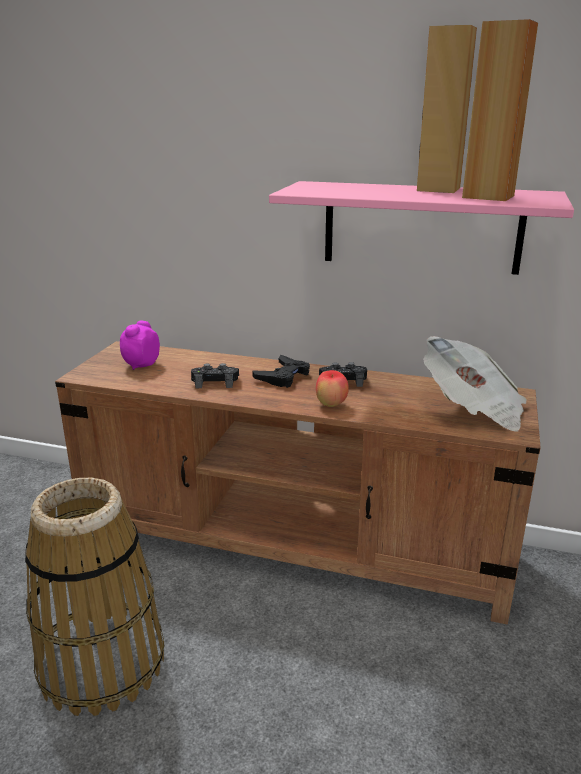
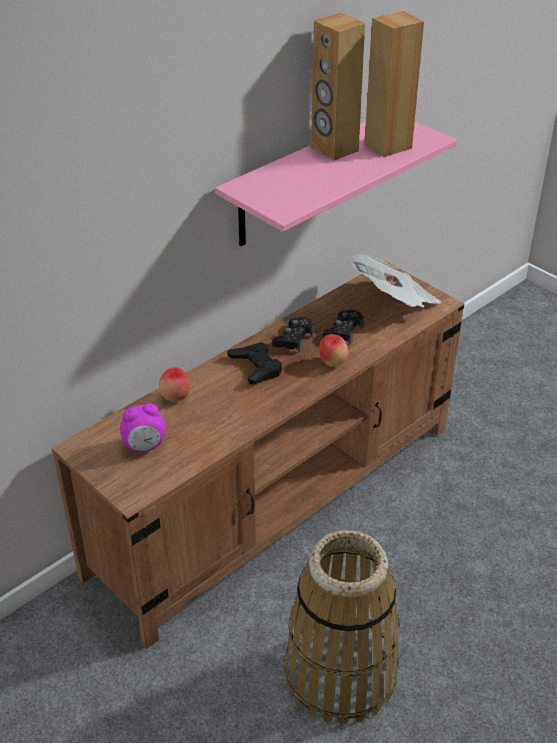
camera: 60 degrees left, 15 degrees up
alarm clock [120,321,160,370] -> alarm clock turned 75 degrees counterclockwise [120,403,166,452]
black game controller [191,363,239,388] -> black game controller moved to [322,310,364,344]
none -> apple [159,368,190,402]

